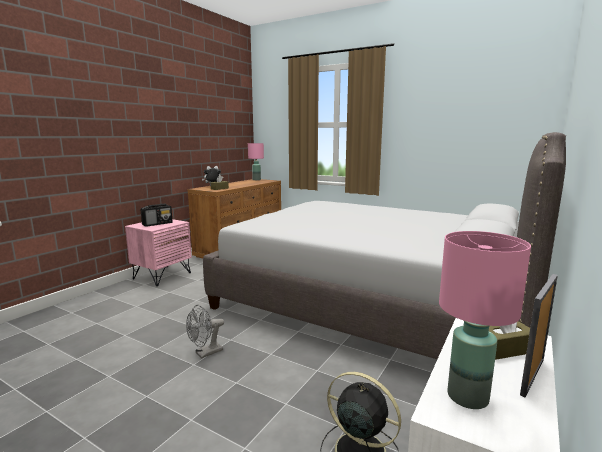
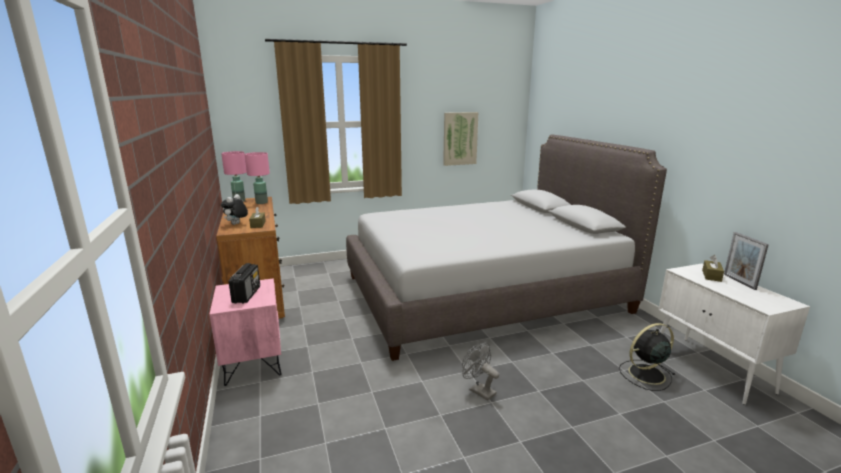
camera: 50 degrees left, 5 degrees up
grey fan [186,305,224,358] -> grey fan turned 135 degrees clockwise [462,343,499,401]
pink table lamp [439,231,531,409] -> pink table lamp moved to [245,152,270,204]
none -> picture [443,112,478,166]

